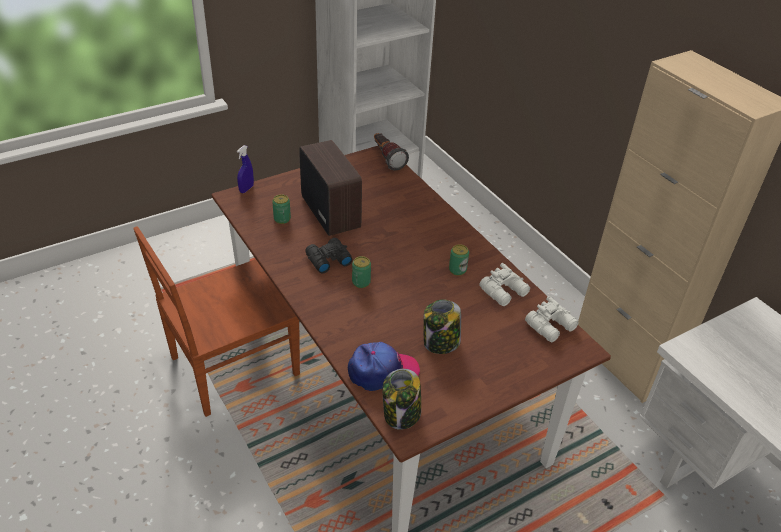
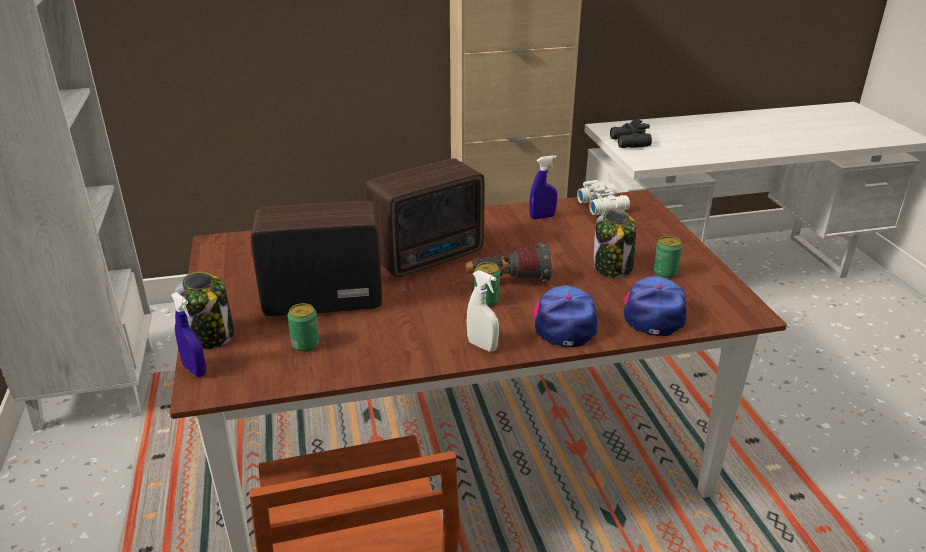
camera: 70 degrees left, 10 degrees down
black binoculars [305,238,353,273] -> black binoculars moved to [610,120,652,148]
flashlight [374,133,409,171] -> flashlight moved to [465,243,552,282]
jar [382,369,421,430] -> jar moved to [175,272,234,349]
can [449,244,469,276] -> can moved to [653,236,682,278]
white binoculars [479,263,530,306] -> blue spray bottle [530,155,557,219]
none -> radio [365,159,485,277]
none -> white spray bottle [467,270,499,352]
none -> cap [533,285,597,347]

